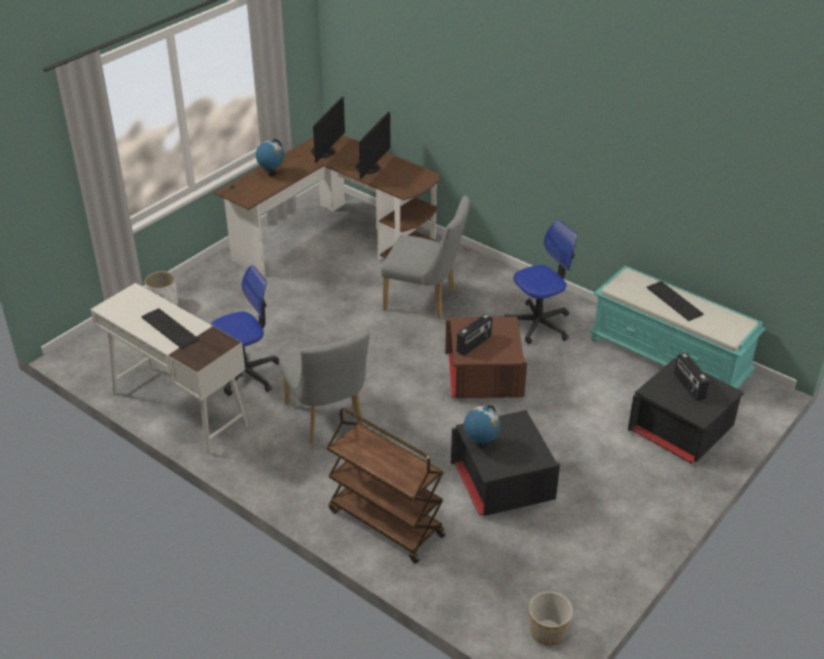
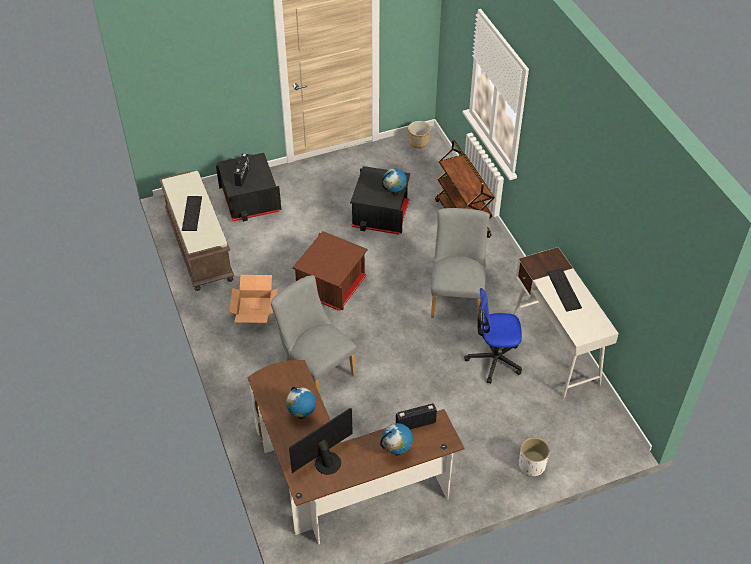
camera: 150 degrees left, 10 degrees up
monitor [356,112,391,179] -> globe [286,387,316,419]
radio [457,314,492,356] -> radio moved to [396,403,437,429]
office chair [504,220,577,344] -> cardboard box [229,275,278,323]
turquoise bench [589,265,765,389] -> brown bench [159,170,234,291]

